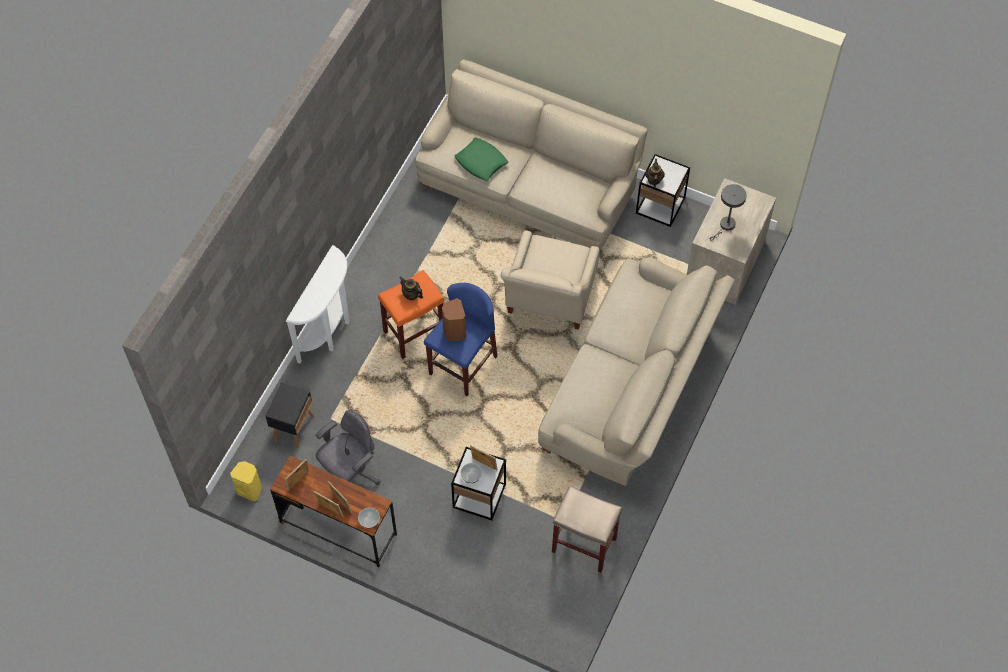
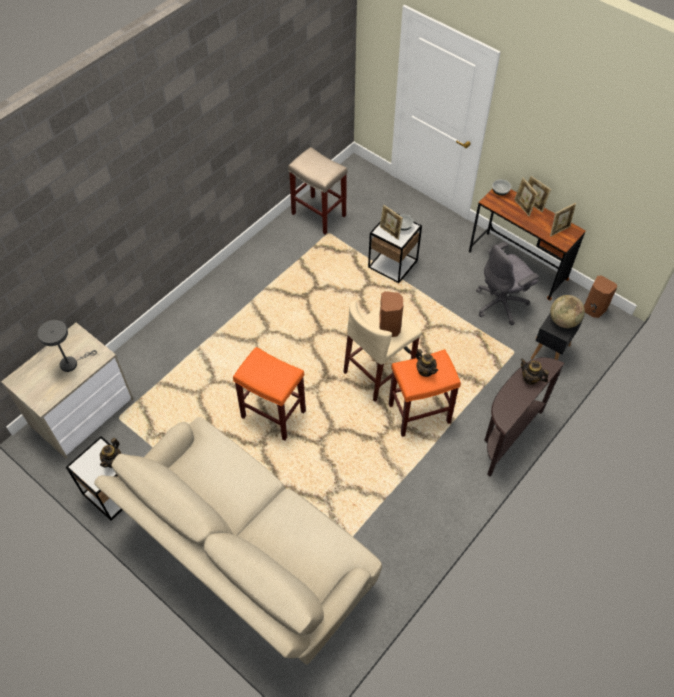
camera: 165 degrees left, 5 degrees down
yellow speaker [230,461,262,501] -> brown speaker [584,275,617,318]
white console table [286,245,350,364] -> brown console table [484,357,565,476]
blue stool [424,283,498,396] -> beige stool [343,300,422,402]
green pillow [454,137,508,181] -> none
beige armchair [501,230,599,330] -> orange stool [233,347,306,441]
beige sofa [538,258,735,486] -> none
none -> teapot [520,359,549,385]
none -> globe [550,295,585,328]

